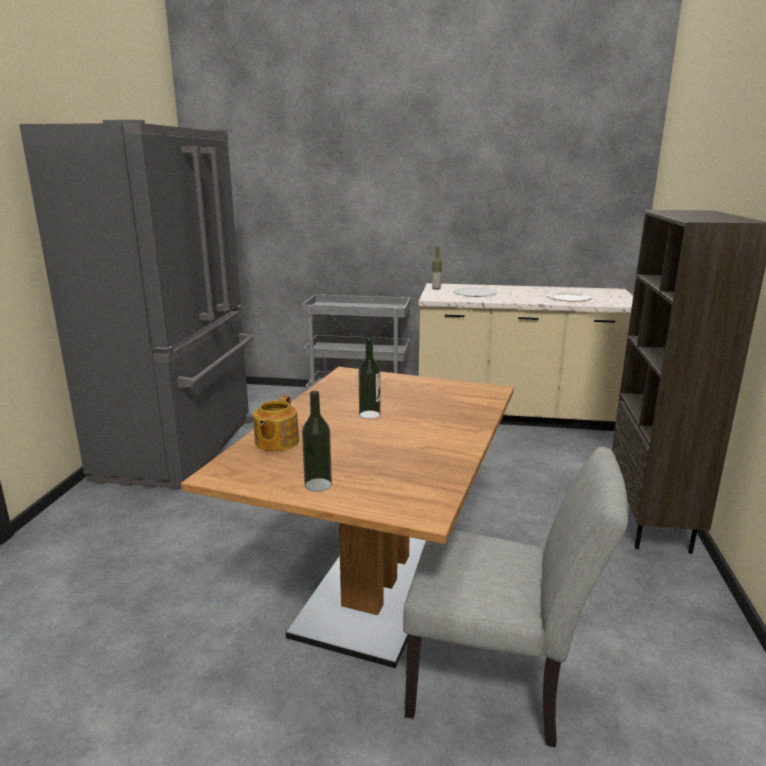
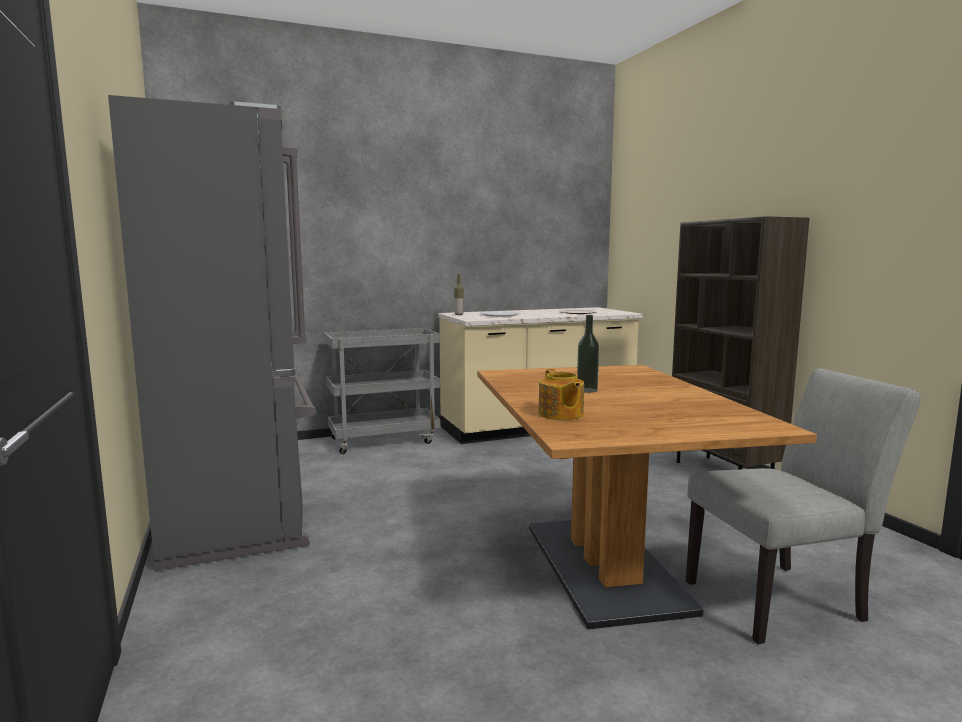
camera: 30 degrees left, 10 degrees down
bottle [302,391,332,492] -> none

